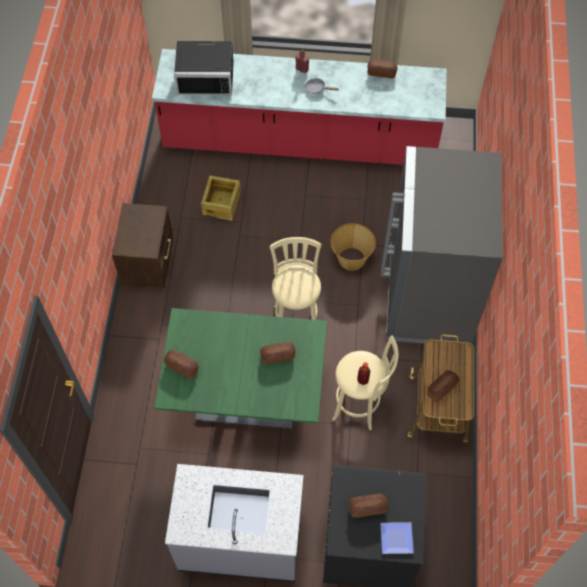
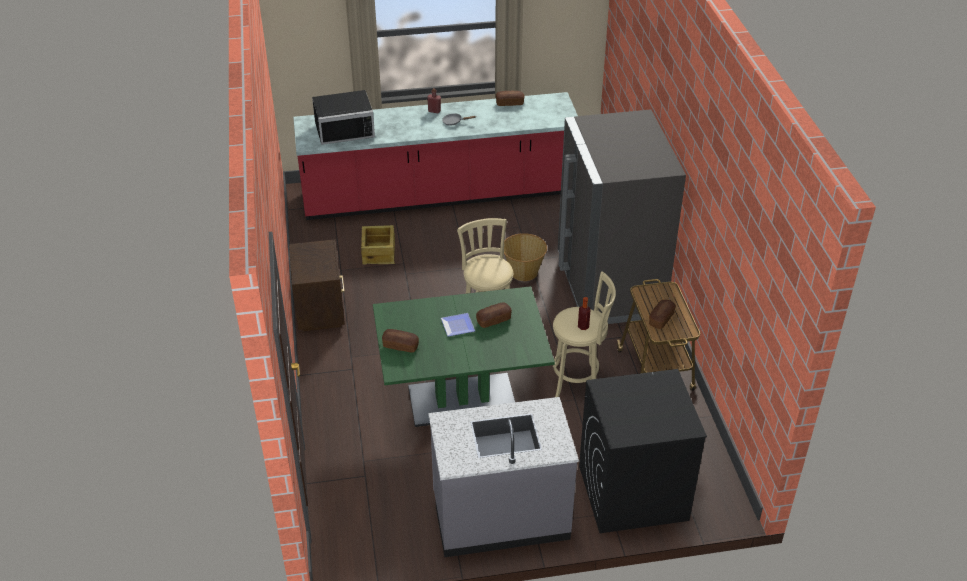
camera: 15 degrees left, 20 degrees down
bread [349,493,388,518] -> none
plate [380,522,414,554] -> plate moved to [441,313,475,336]

